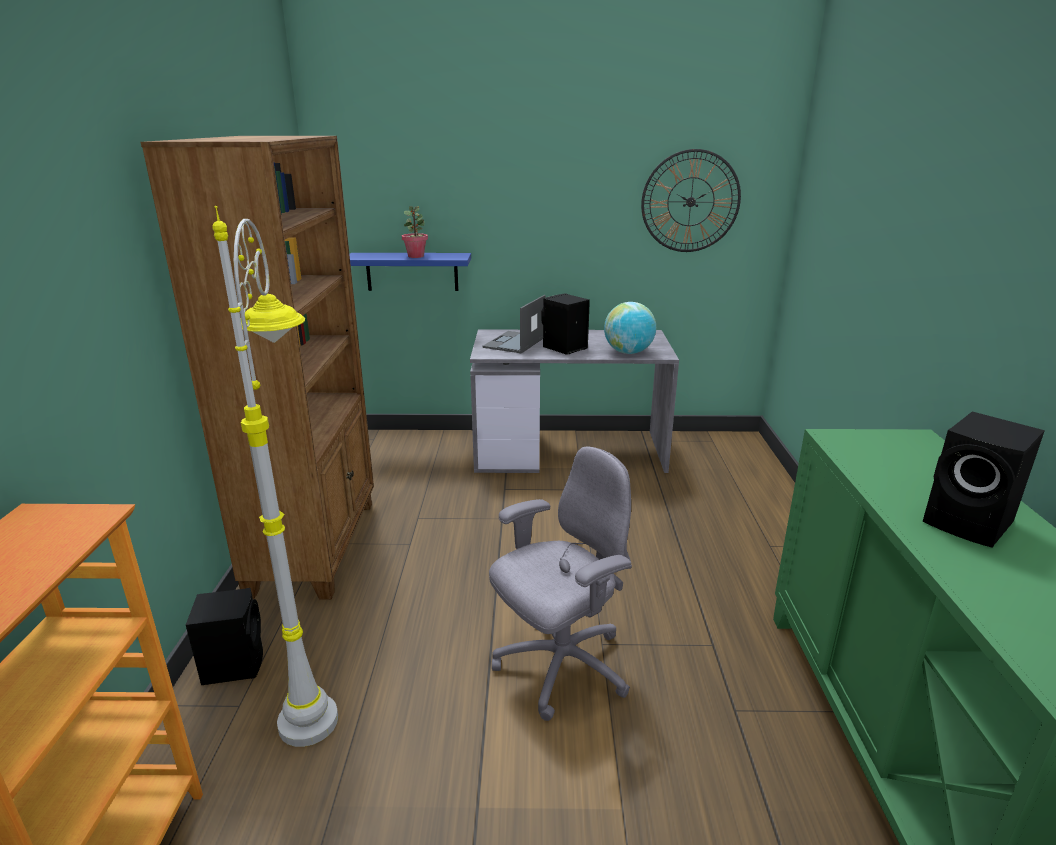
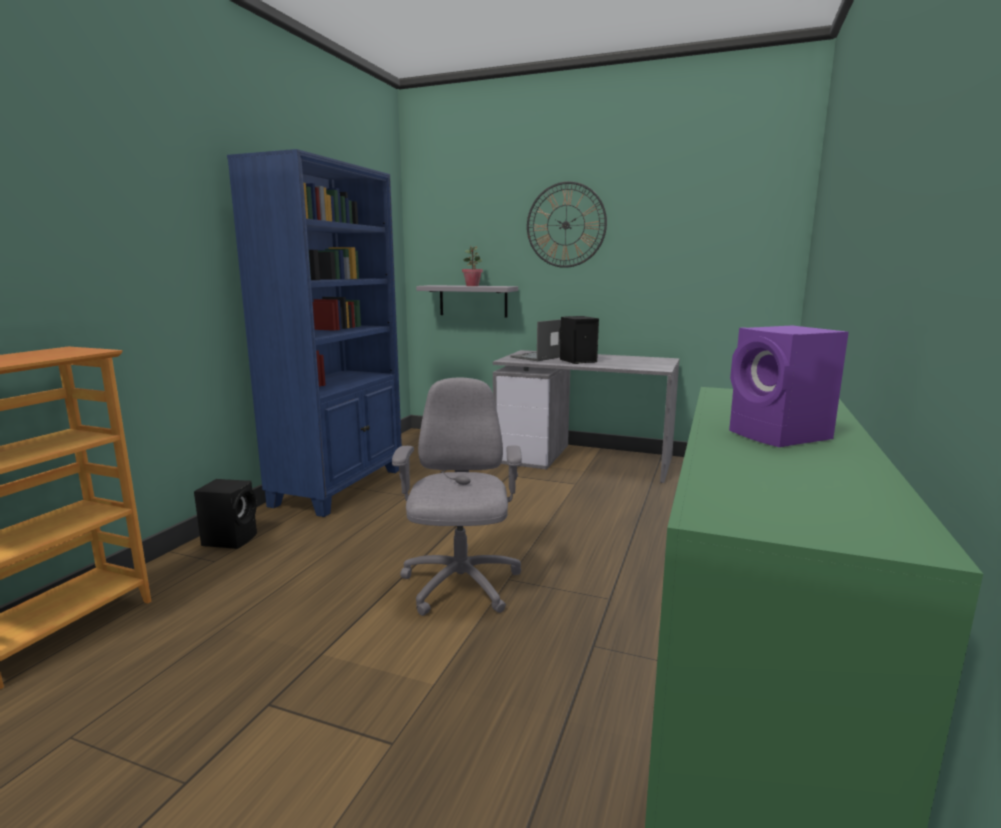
camera: 20 degrees right, 10 degrees down
brown bookcase [141,136,374,600] -> blue bookcase [227,149,402,517]
grey floor lamp [212,206,338,747] -> none
blue shelf [349,253,471,291] -> grey shelf [416,285,518,317]
grey office chair [489,447,632,721] -> grey office chair turned 75 degrees counterclockwise [392,378,522,616]
globe [604,302,656,354] -> none
wall clock [641,149,741,252] -> wall clock moved to [527,181,607,268]
black speaker [922,411,1045,548] -> purple speaker [729,325,849,447]

